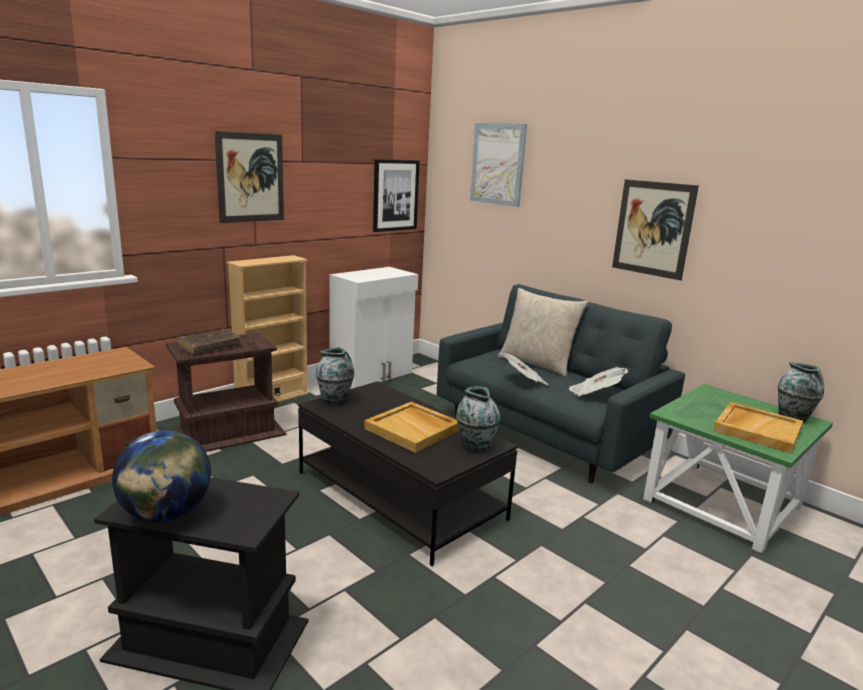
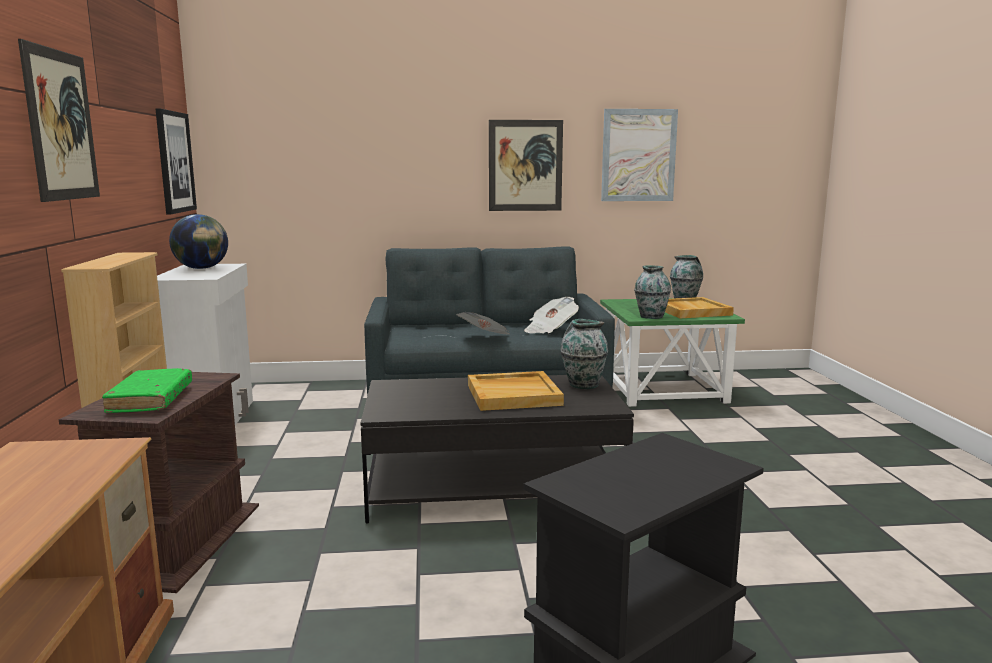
camera: 50 degrees left, 5 degrees down
globe [112,430,211,522] -> globe moved to [169,214,228,269]
brown book [178,329,240,354] -> green book [102,368,192,413]
vase [316,347,354,405] -> vase moved to [634,265,671,319]
picture [470,123,527,207] -> picture moved to [601,109,678,201]
beige pillow [498,288,587,377] -> none

